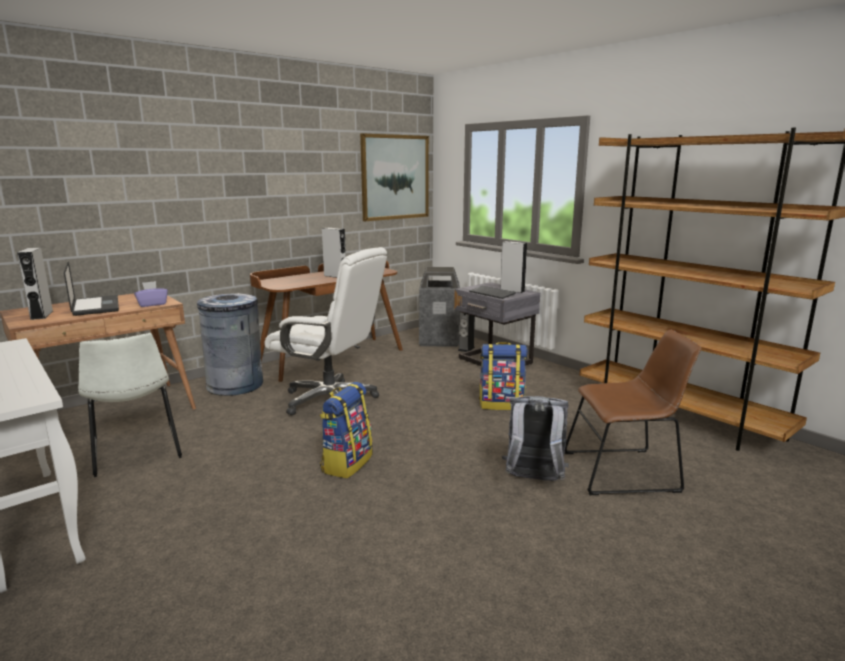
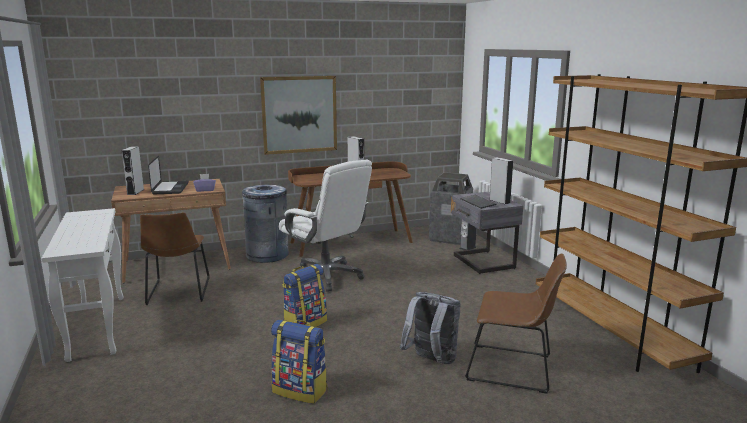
camera: 20 degrees right, 0 degrees up
white chair [78,333,182,477] -> brown chair [140,212,210,305]
picture [360,133,429,221] -> picture moved to [260,76,337,155]
backpack [479,342,528,410] -> backpack moved to [271,320,328,404]

